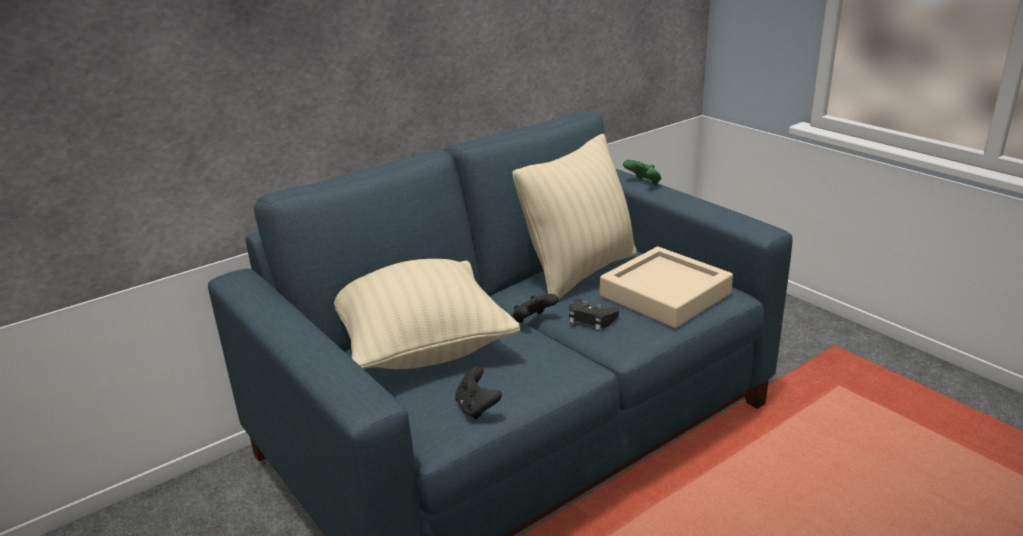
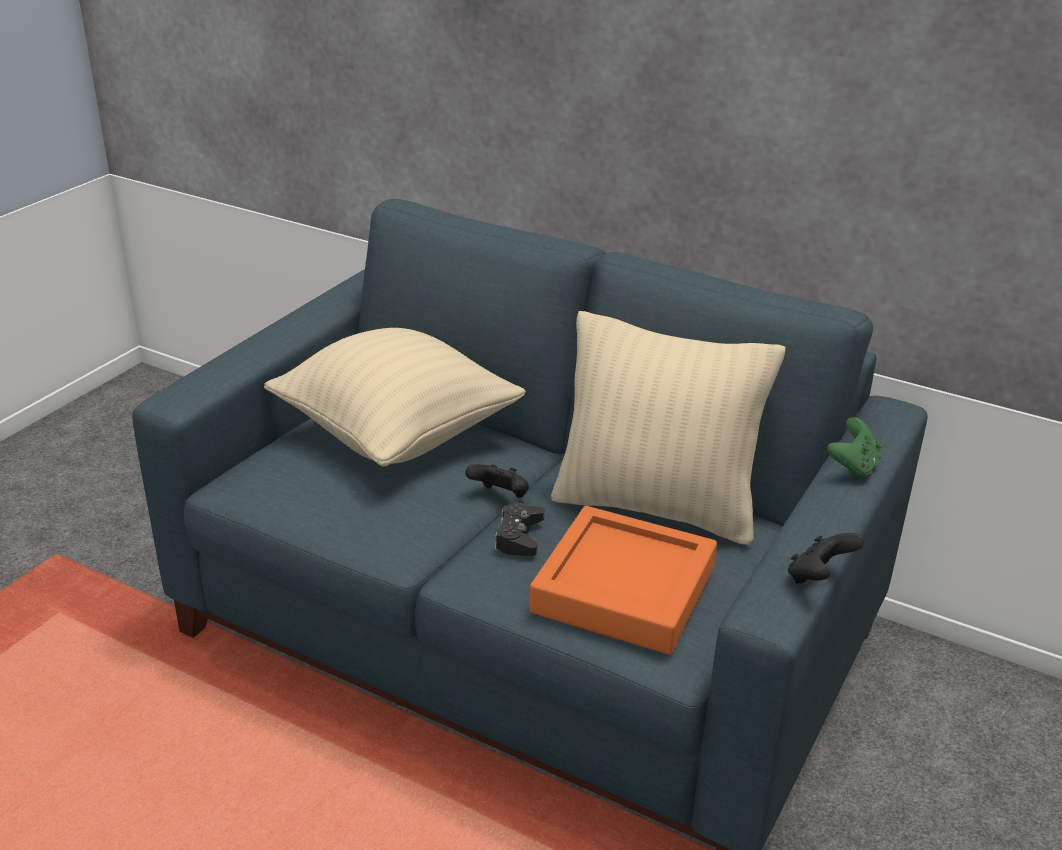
camera: 65 degrees right, 5 degrees up
black game controller [455,366,502,419] -> black game controller moved to [788,533,864,584]
beige tray [600,247,733,328] -> orange tray [529,506,717,655]

